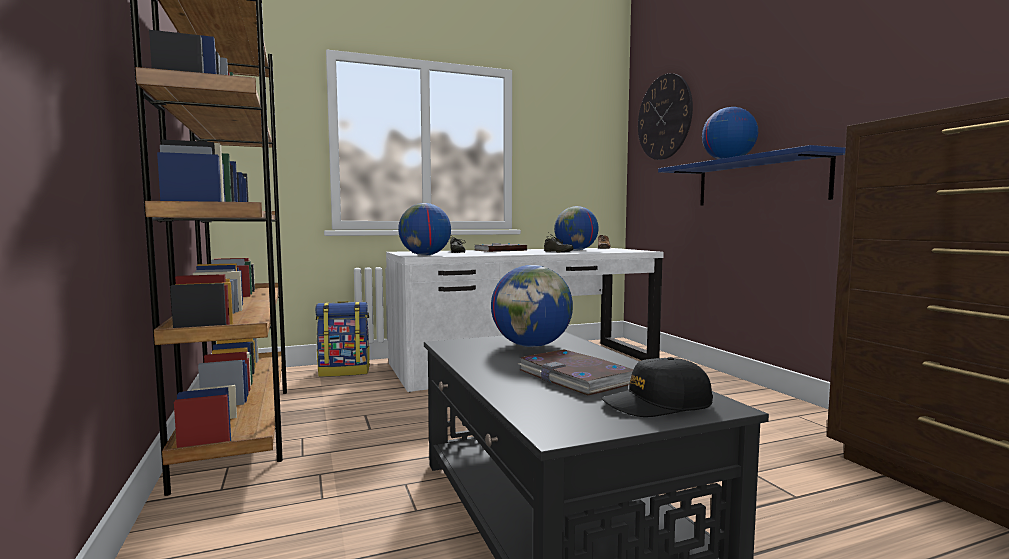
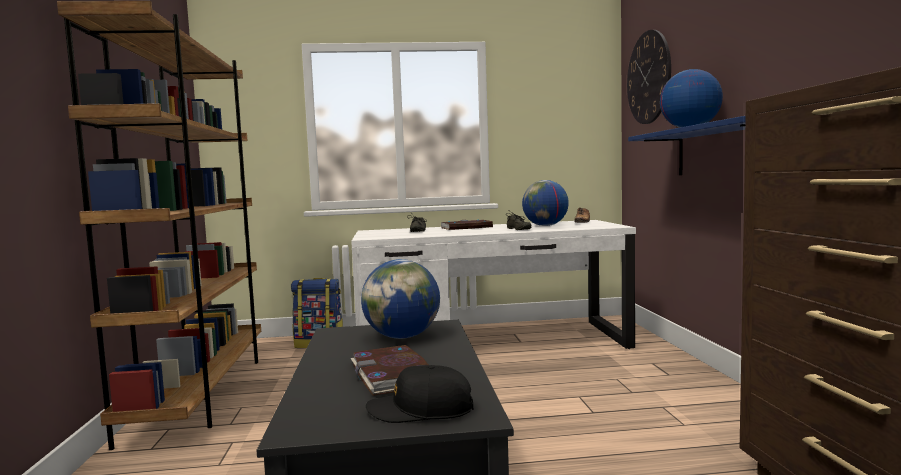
camera: 15 degrees right, 0 degrees up
globe [398,203,451,256] -> none

